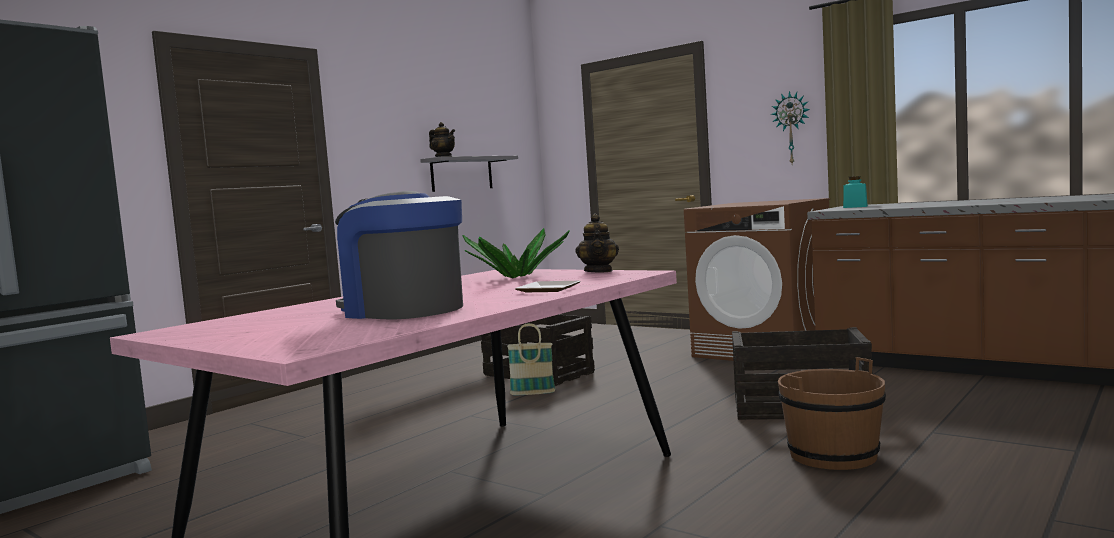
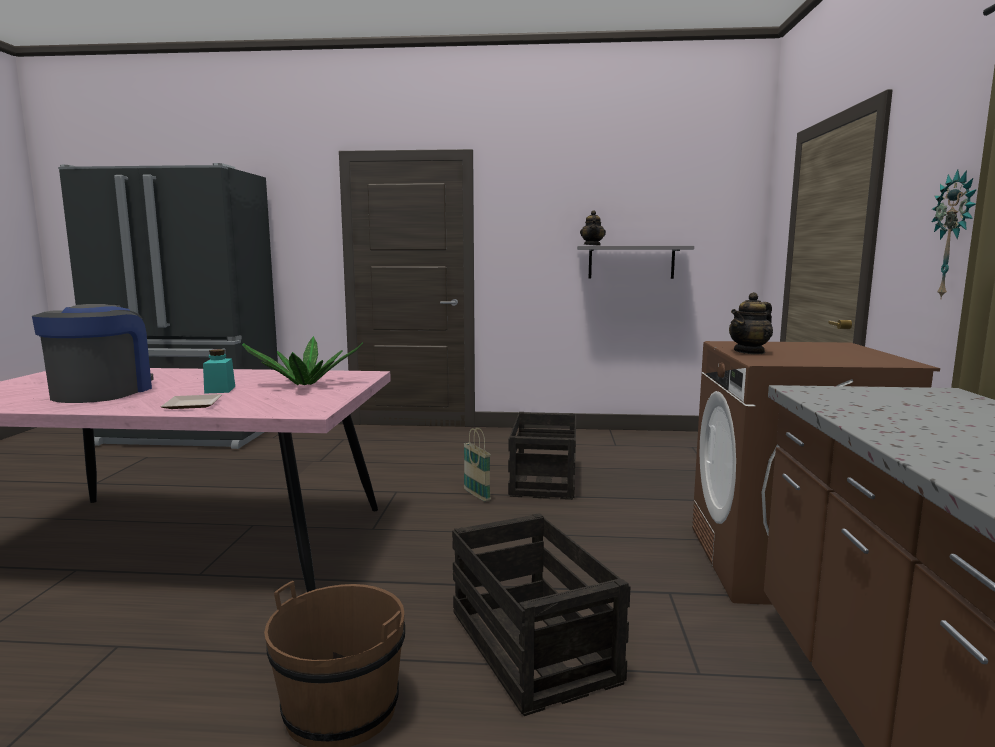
camera: 55 degrees right, 5 degrees up
teapot [575,214,619,272] -> teapot moved to [729,292,773,354]
turquoise jar [843,176,868,208] -> turquoise jar moved to [203,349,235,394]

